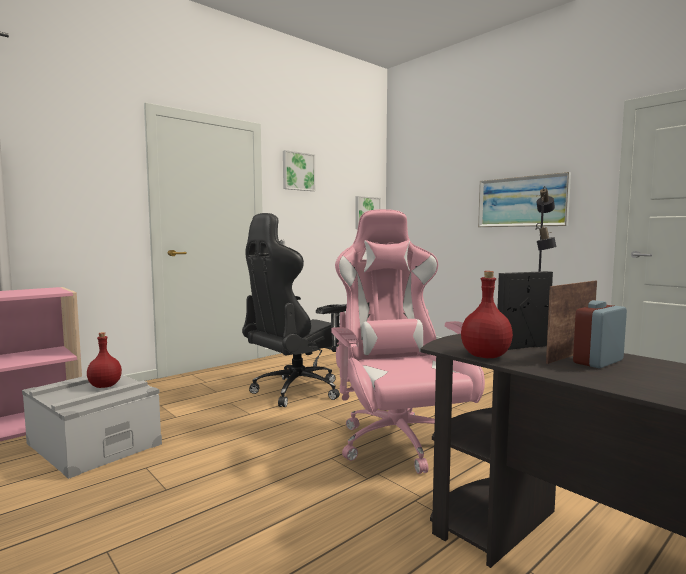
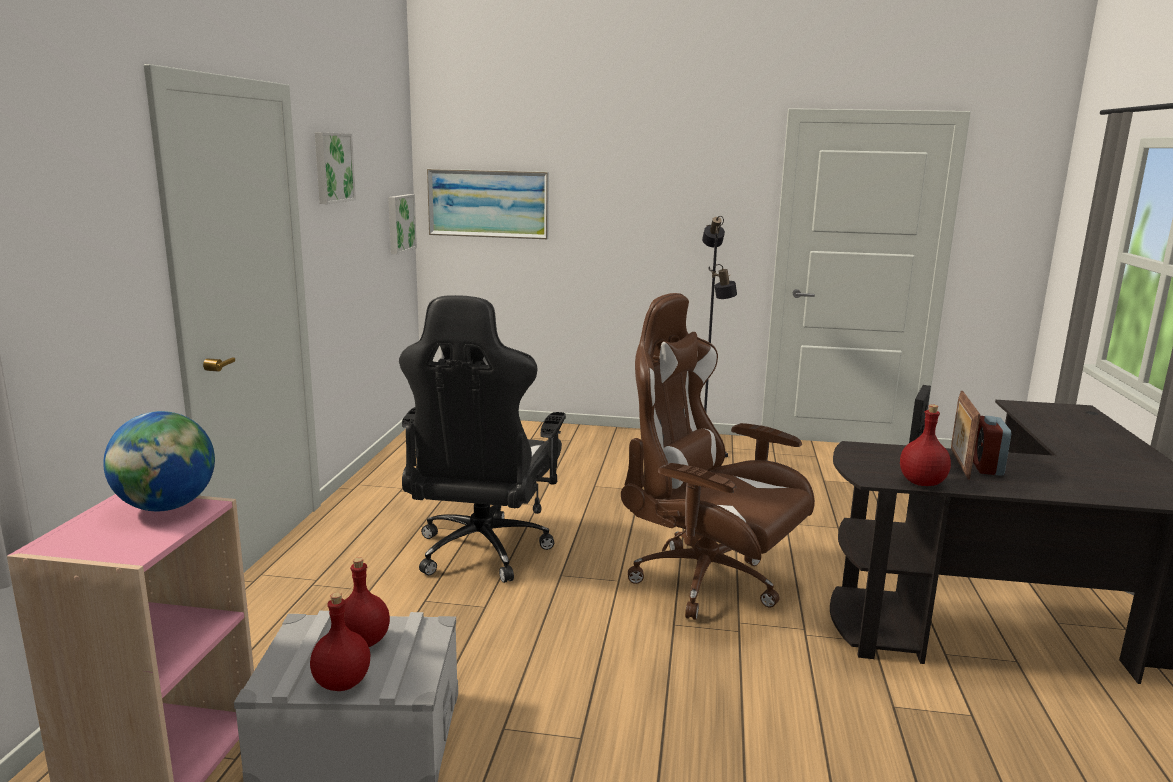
camera: 40 degrees left, 10 degrees up
pink office chair [331,209,485,474] -> brown office chair [621,293,815,620]
picture [478,172,571,227] -> picture moved to [427,169,549,239]
none -> globe [103,411,215,511]
none -> red bottle [310,592,370,691]

